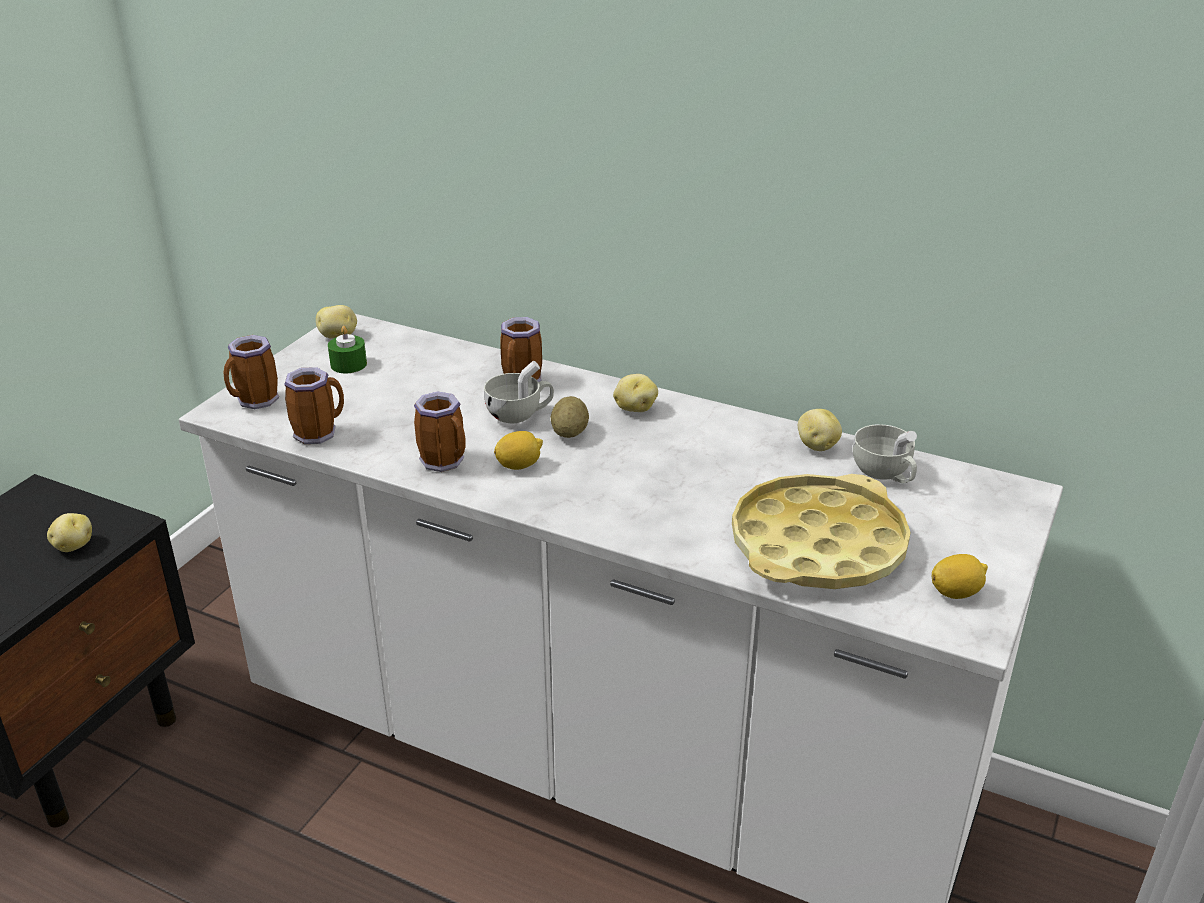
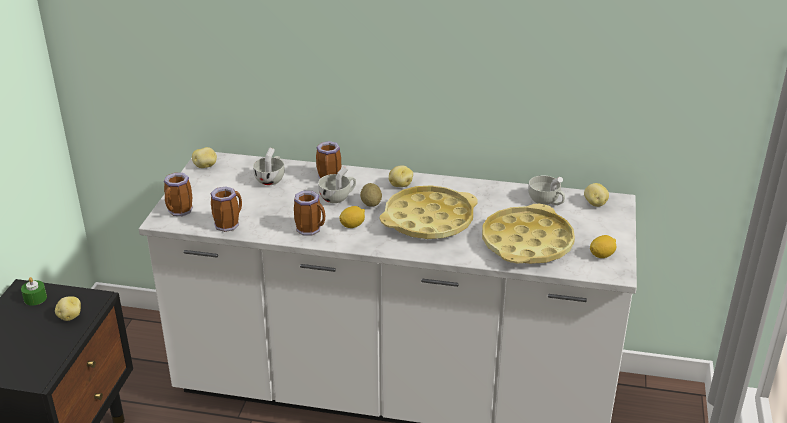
camera: 15 degrees left, 0 degrees up
green candle [328,326,367,373] -> green candle moved to [21,277,47,306]
potato [798,409,842,451] -> potato moved to [584,183,609,207]
none -> white cup [253,148,285,185]
none -> yellow tray [380,185,478,239]

